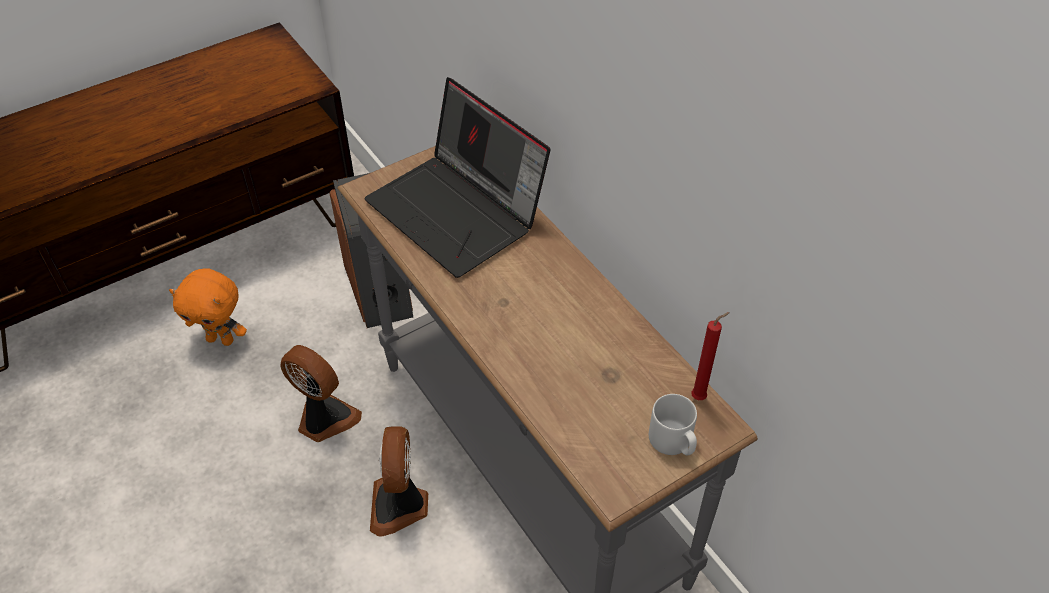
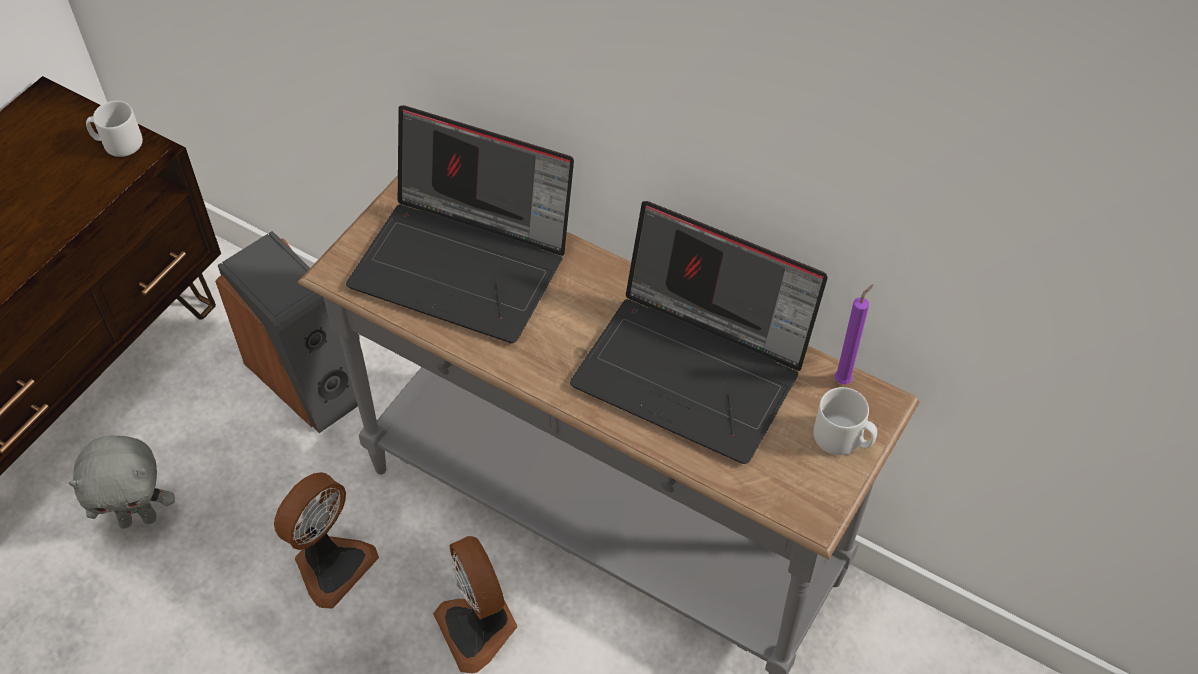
camera: 25 degrees left, 5 degrees up
orange plush toy [169,268,247,346] -> grey plush toy [68,436,175,529]
fan [280,345,362,442] -> fan turned 120 degrees clockwise [274,472,379,609]
red candle [691,312,730,400] -> purple candle [835,284,874,384]
none -> grey mug [86,101,143,157]
none -> laptop [570,201,828,464]

